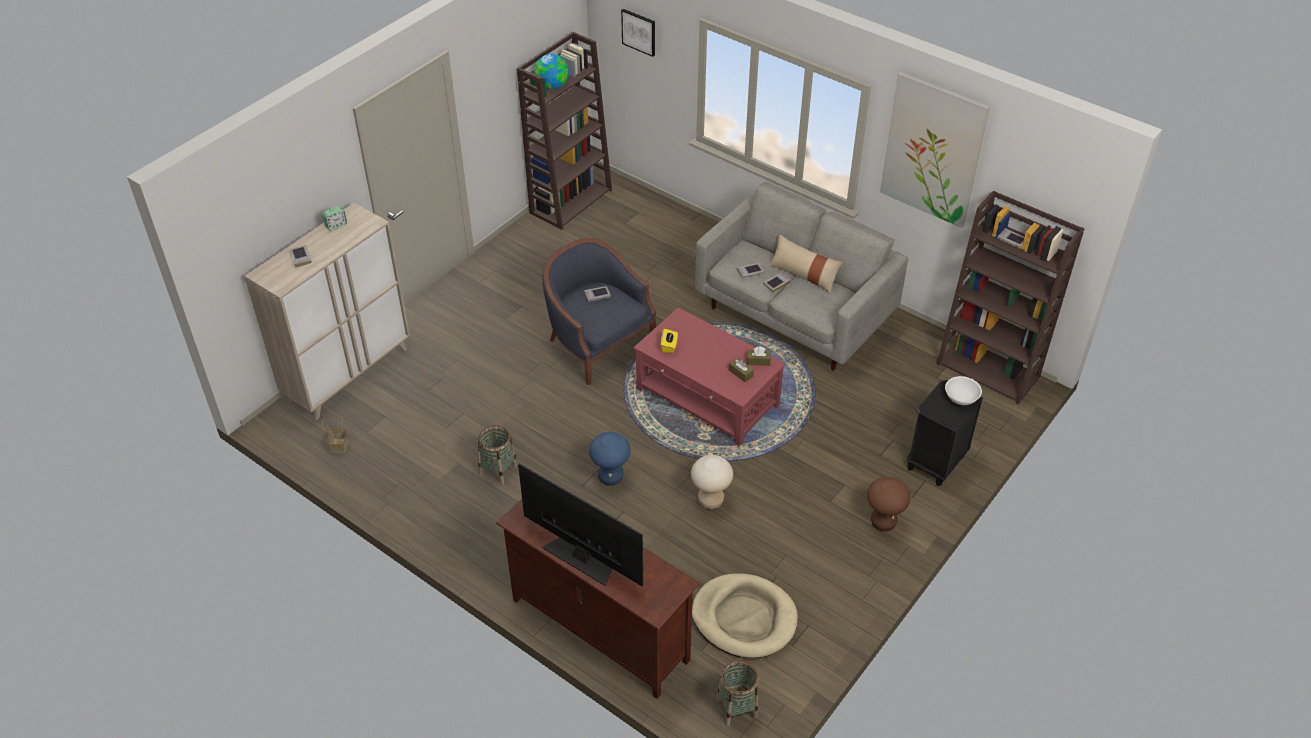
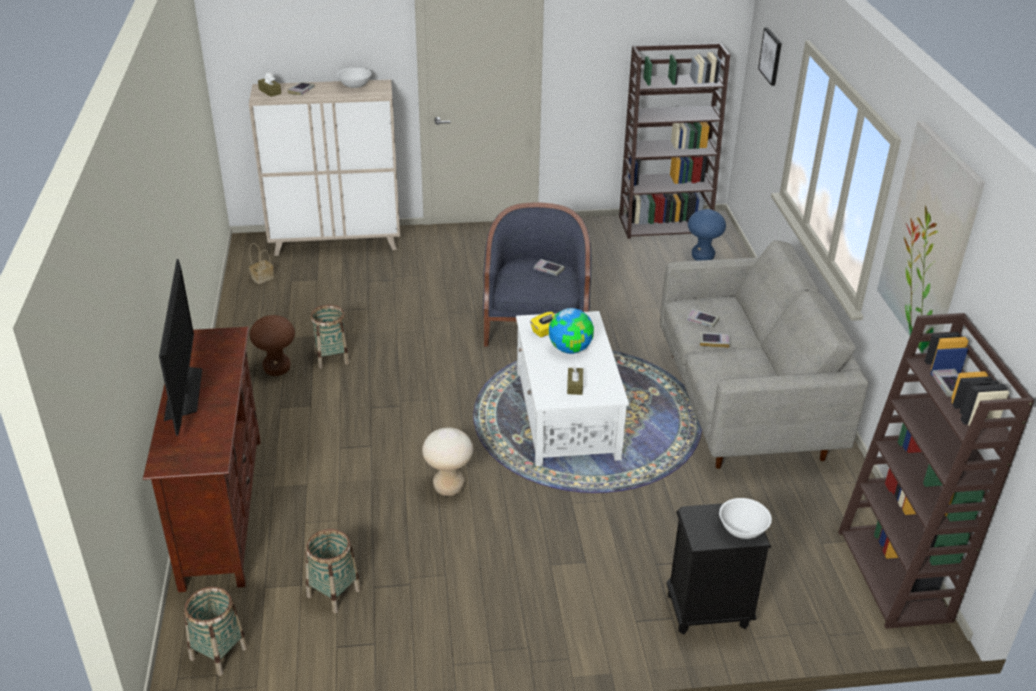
camera: 45 degrees right, 10 degrees down
alarm clock [322,206,347,231] -> white bowl [337,67,371,88]
globe [534,54,569,89] -> globe moved to [549,308,594,354]
blue stool [589,432,631,486] -> blue stool moved to [688,209,726,261]
red coffee table [634,307,786,447] -> white coffee table [516,311,629,466]
beige dog bed [692,574,798,658] -> basket [306,529,361,614]
brown tissue box [747,346,771,366] -> brown tissue box moved to [258,73,281,97]
beige pillow [769,235,843,293] -> none
brown stool [867,477,911,531] -> brown stool moved to [250,315,295,376]

